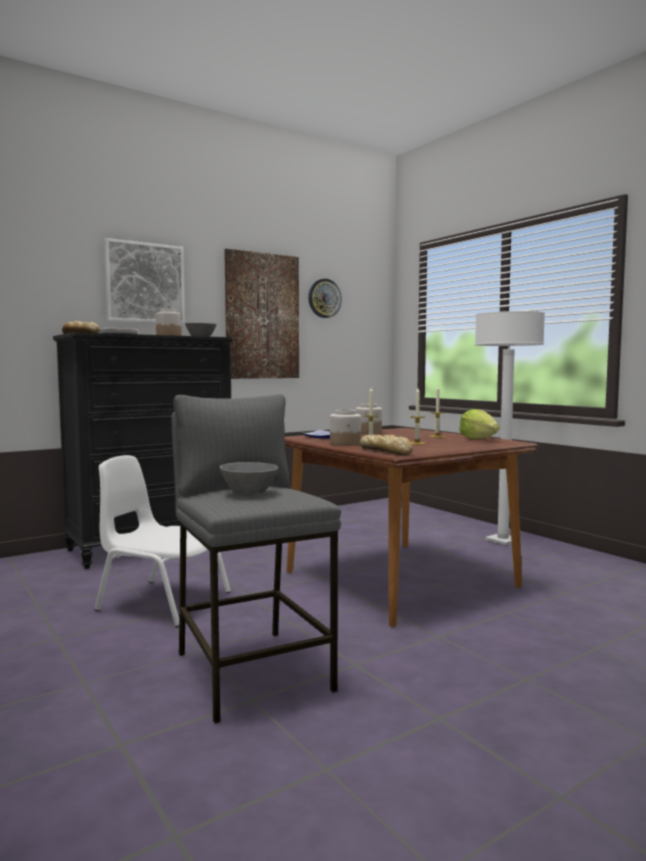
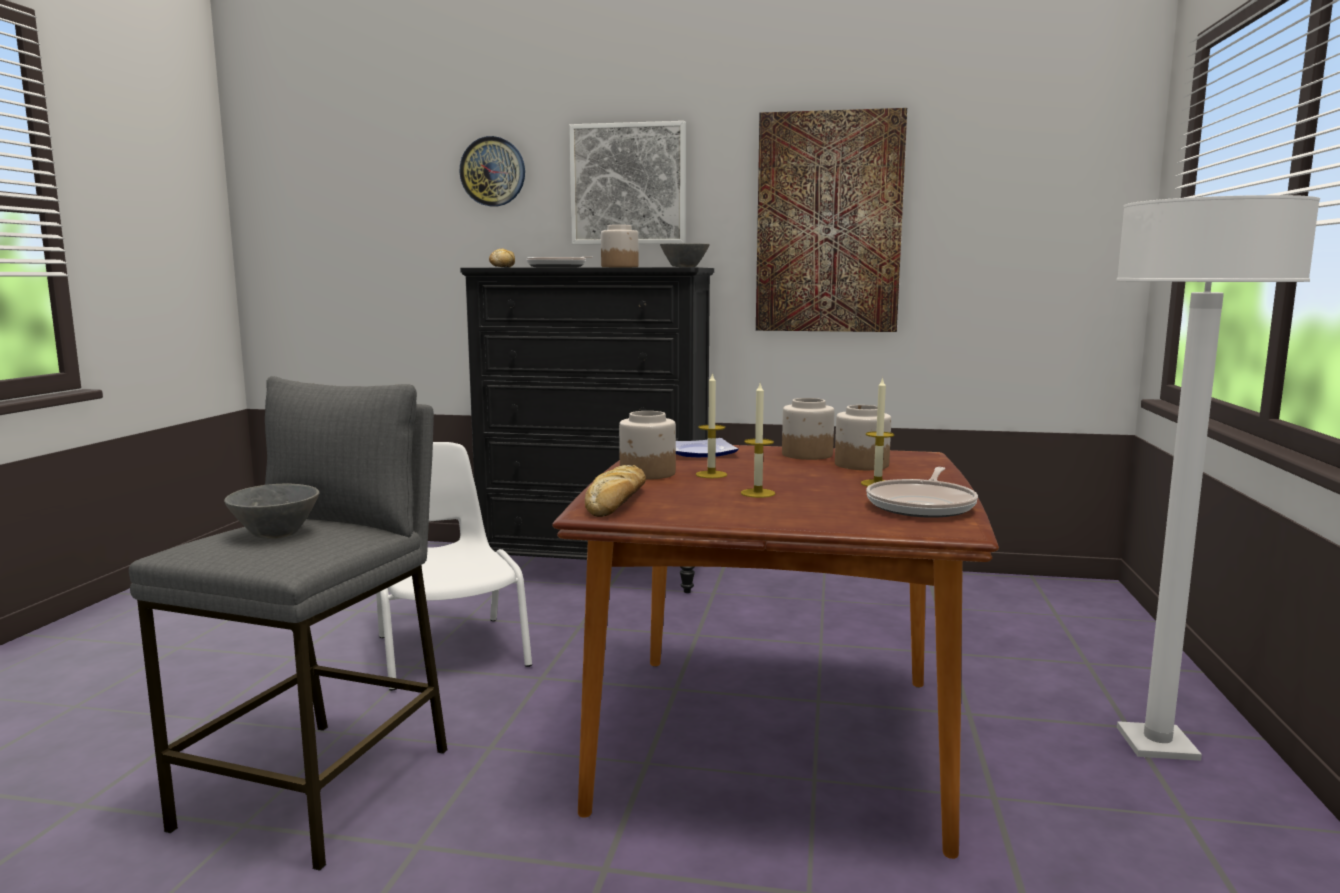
camera: 45 degrees right, 5 degrees up
wall clock [308,279,342,318] -> wall clock moved to [459,136,525,207]
lettuce [459,409,499,439] -> frying pan [866,467,978,518]
none -> jar [835,405,891,470]

